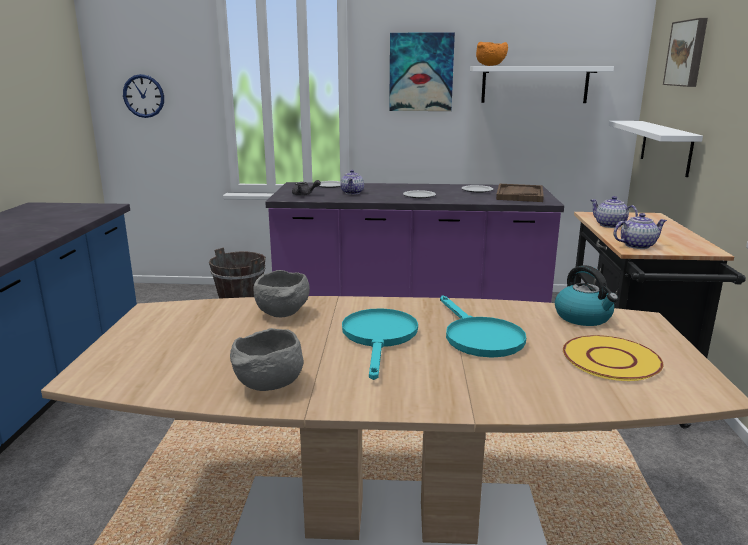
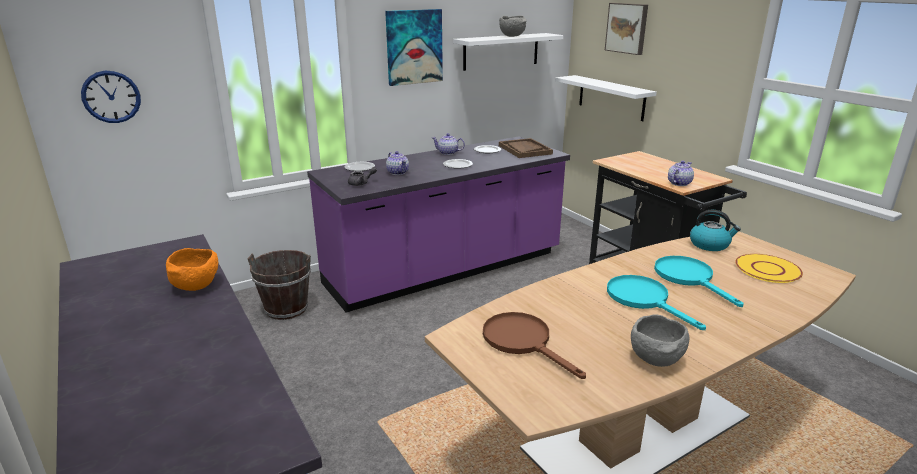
camera: 35 degrees left, 5 degrees up
grey bowl [253,270,310,317] -> grey bowl moved to [499,16,527,37]
turquoise frying pan [440,295,526,358] -> turquoise frying pan turned 150 degrees counterclockwise [654,256,743,307]
orange bowl [476,42,508,66] -> orange bowl moved to [166,248,218,291]
teapot [590,196,638,228] -> teapot moved to [432,133,465,155]
none -> brown frying pan [483,312,586,379]

